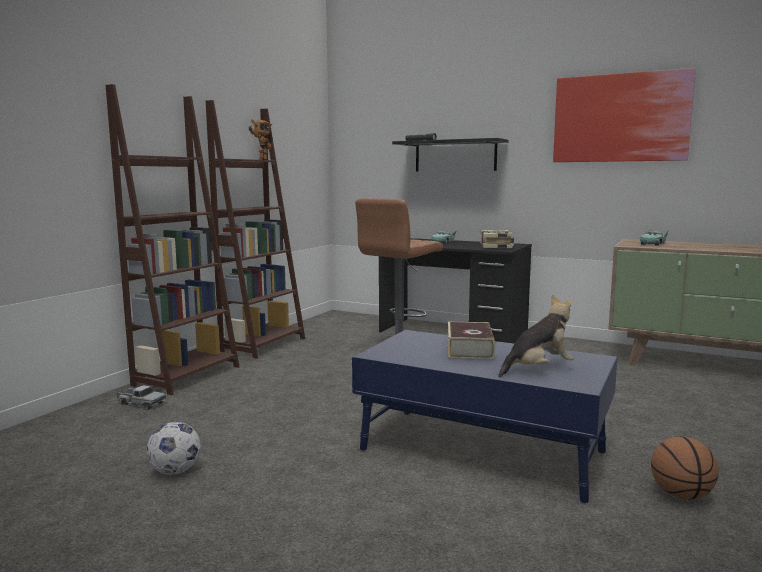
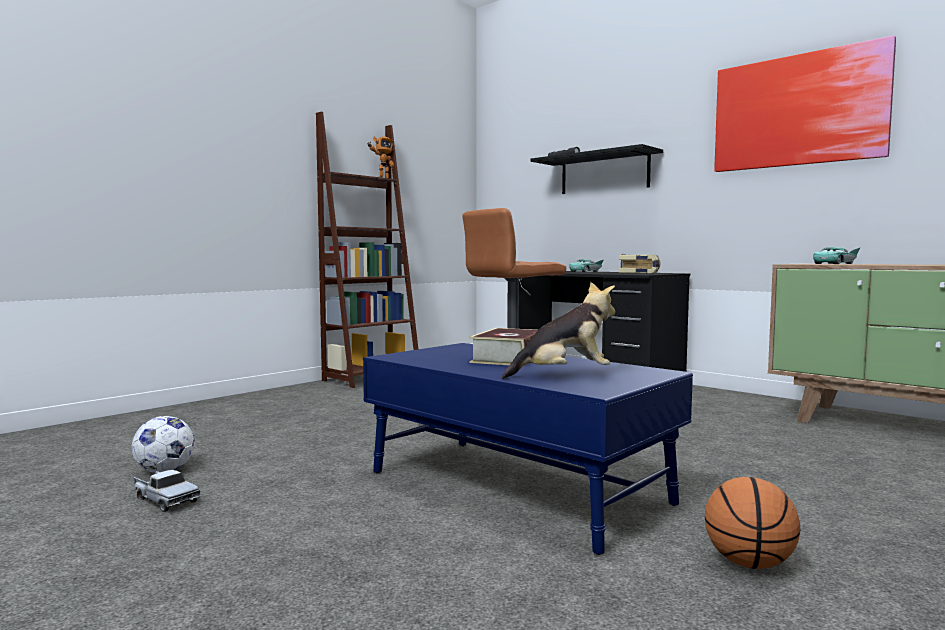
camera: 15 degrees right, 5 degrees down
brown bookcase [106,84,240,395] -> none
toy truck [117,385,166,410] -> toy truck moved to [134,470,200,512]

